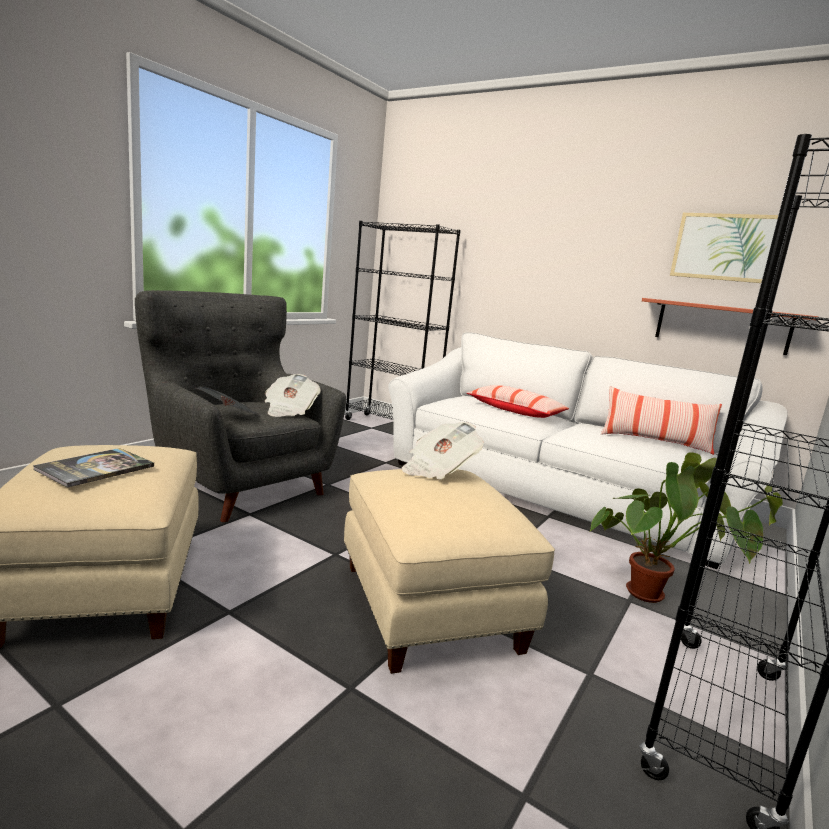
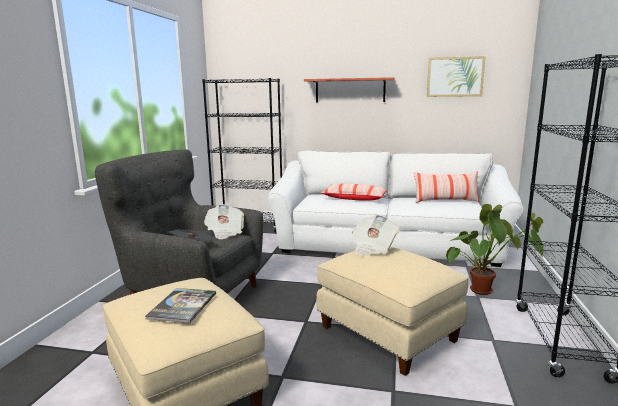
camera: 20 degrees left, 0 degrees up
shelf [642,298,818,355] -> shelf moved to [304,77,395,102]

